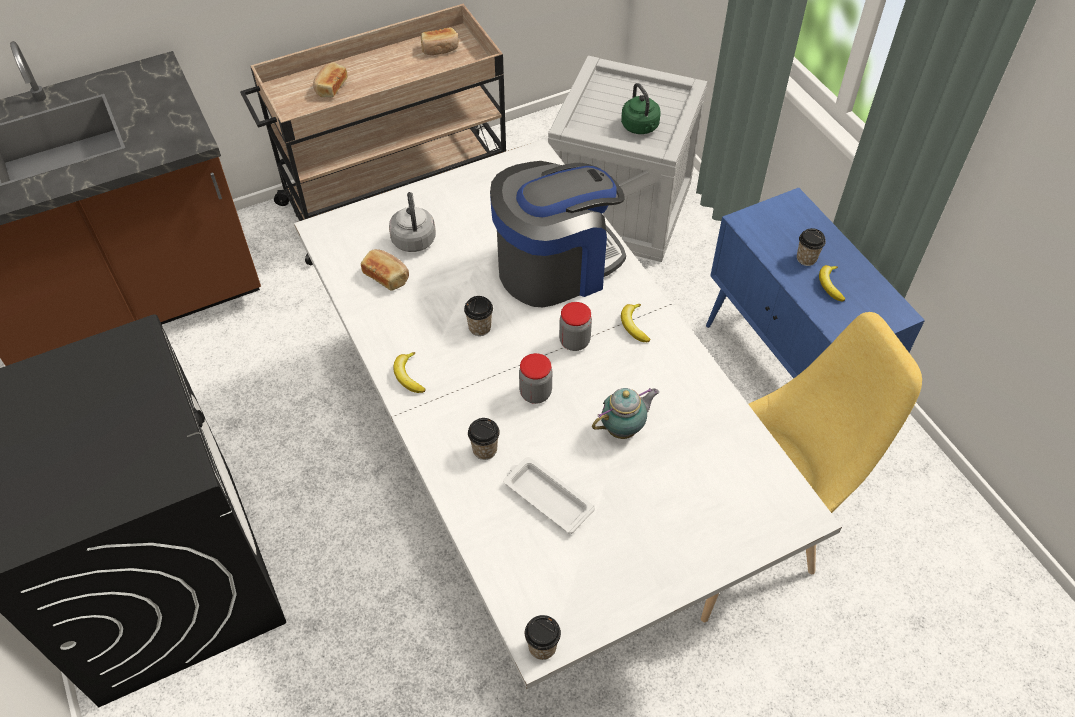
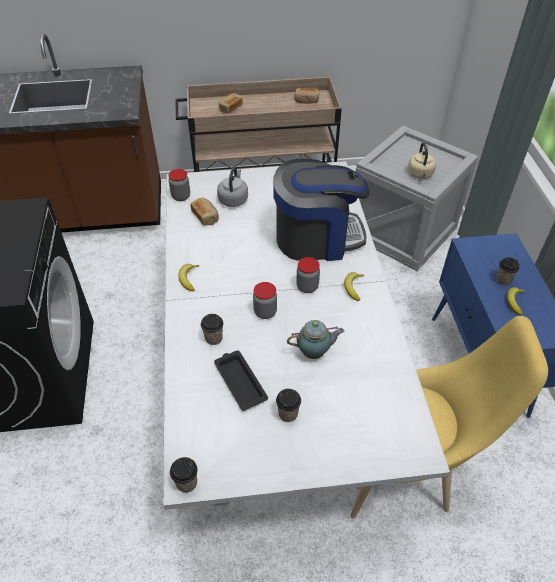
camera: 20 degrees right, 5 degrees down
cup [464,296,493,336] -> cup moved to [276,389,301,422]
white tray [503,457,595,534] -> black tray [214,351,268,411]
green kettle [621,83,661,134] -> beige kettle [408,142,436,178]
none -> jar [168,169,190,201]

